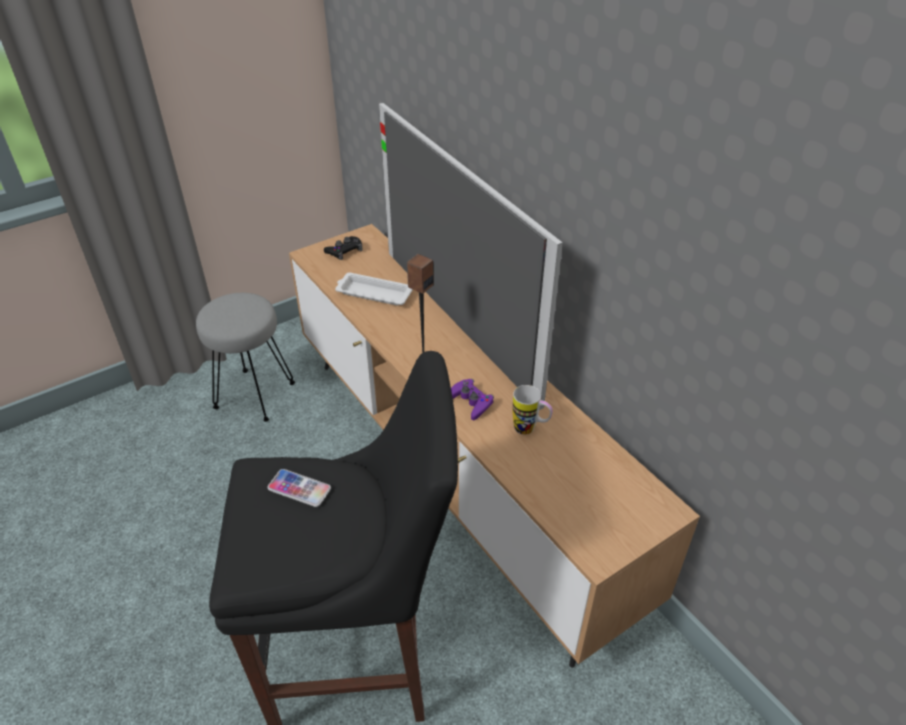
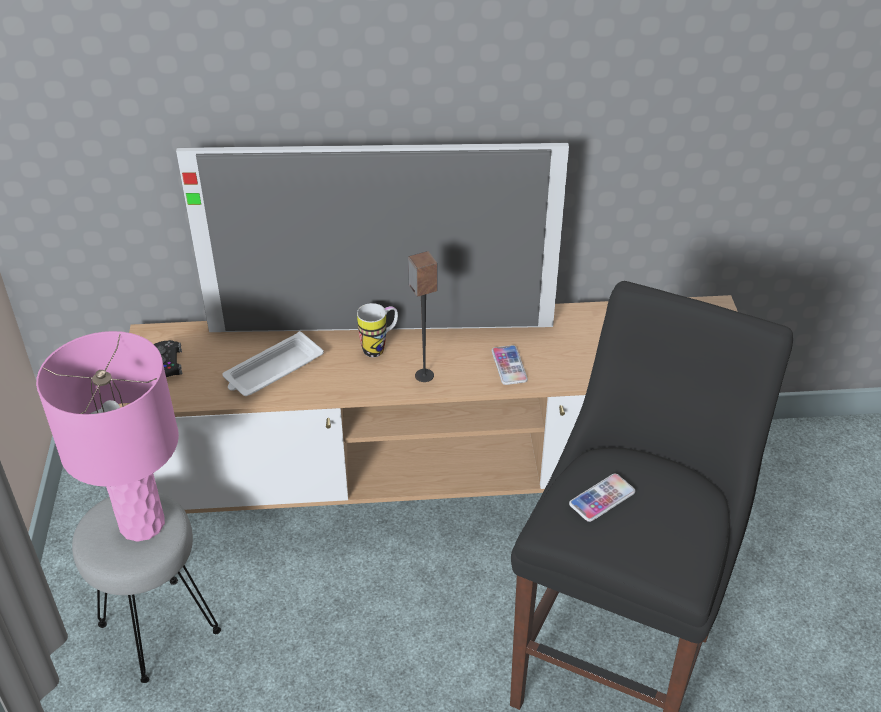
camera: 60 degrees left, 0 degrees up
purple game controller [451,379,494,420] -> phone [492,345,528,385]
mug [513,385,553,435] -> mug moved to [357,303,398,357]
none -> pink table lamp [36,331,179,542]

